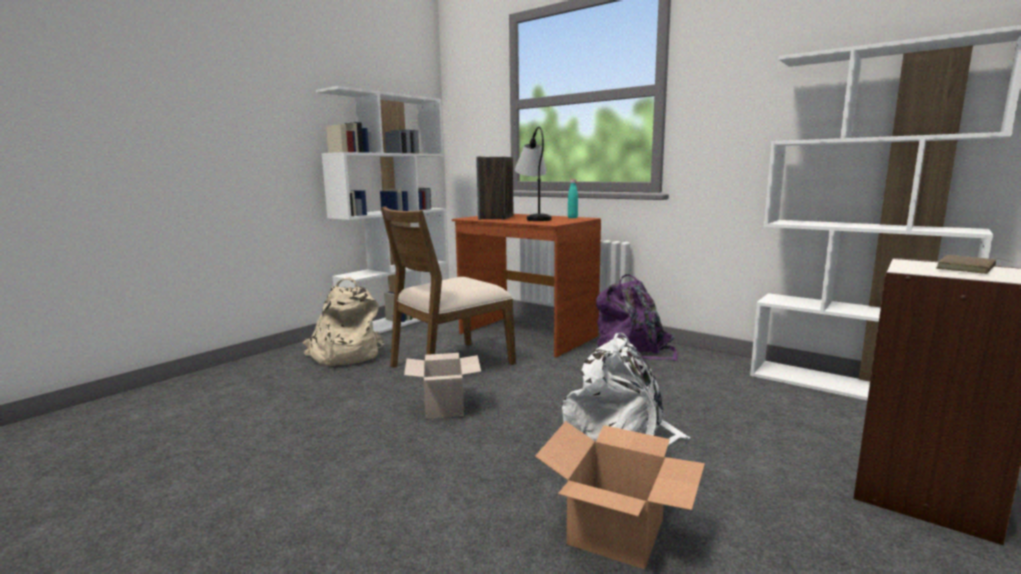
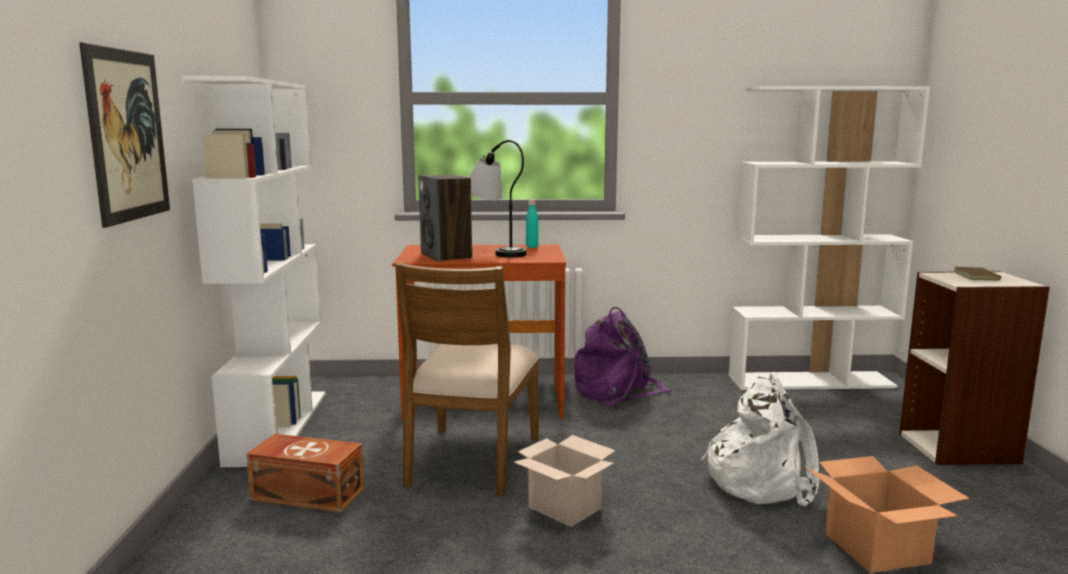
camera: 40 degrees left, 0 degrees up
beige backpack [302,277,384,366] -> brown storage box [246,434,365,512]
none -> picture [79,43,170,228]

